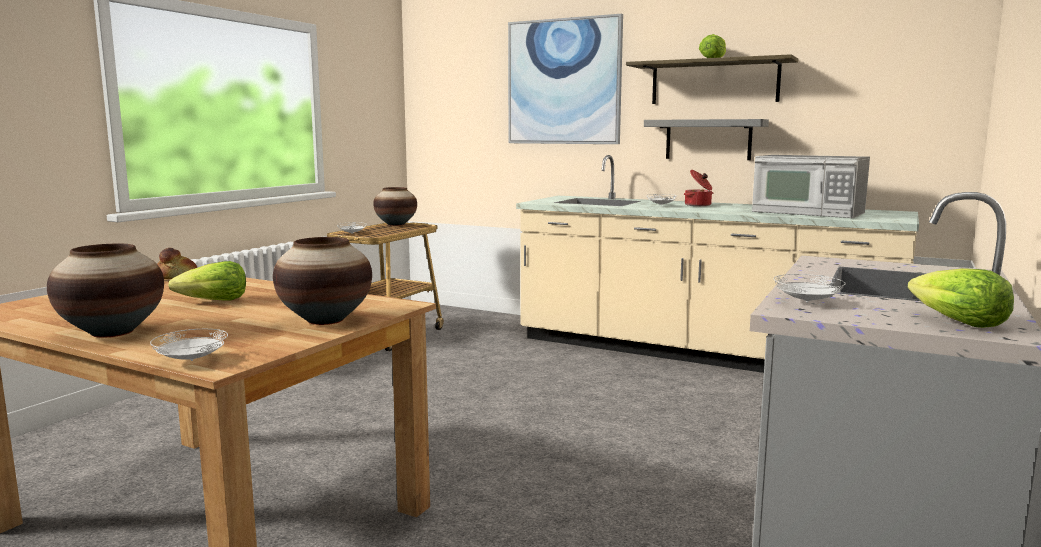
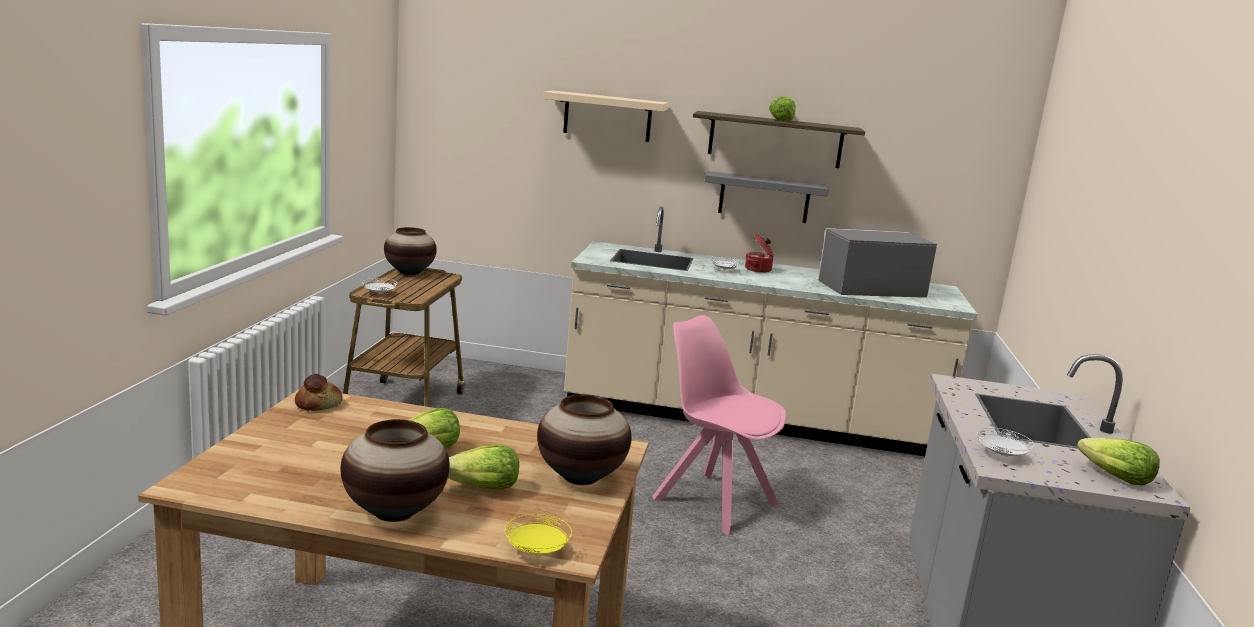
camera: 20 degrees left, 5 degrees up
white plate [150,329,228,361] -> yellow plate [504,514,572,554]
picture [508,14,623,144] -> beige shelf [543,90,668,142]
microwave [752,155,870,218] -> microwave turned 150 degrees clockwise [818,228,937,298]
none -> lettuce [448,445,519,490]
none -> pink chair [652,315,786,534]

